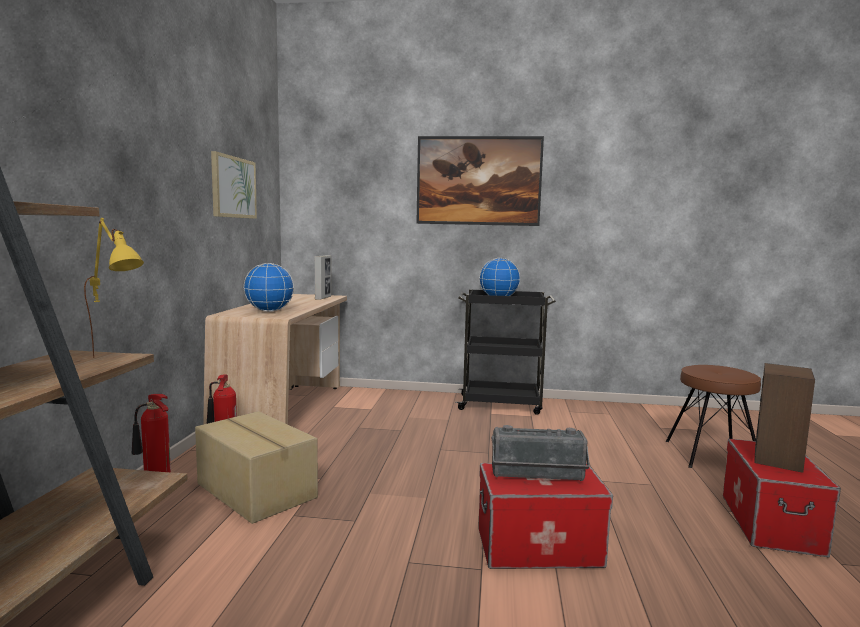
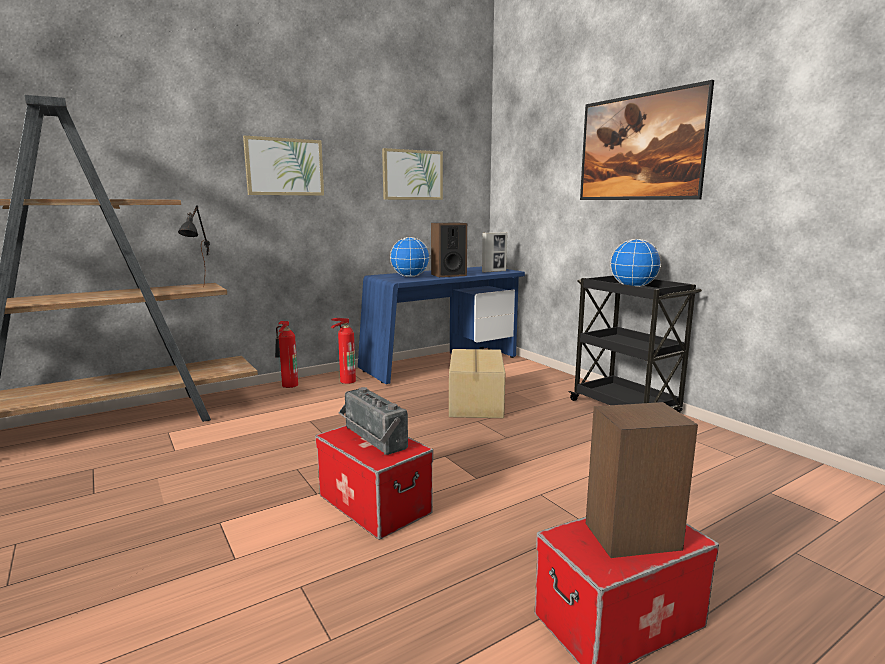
camera: 50 degrees right, 5 degrees up
yellow table lamp [84,218,144,358] -> black table lamp [178,205,210,288]
cardboard box [195,411,318,524] -> cardboard box moved to [449,349,506,418]
beige desk [203,294,347,425] -> blue desk [358,266,525,384]
brown stool [666,365,761,468] -> none
none -> picture [243,136,324,196]
none -> speaker [431,222,467,277]

